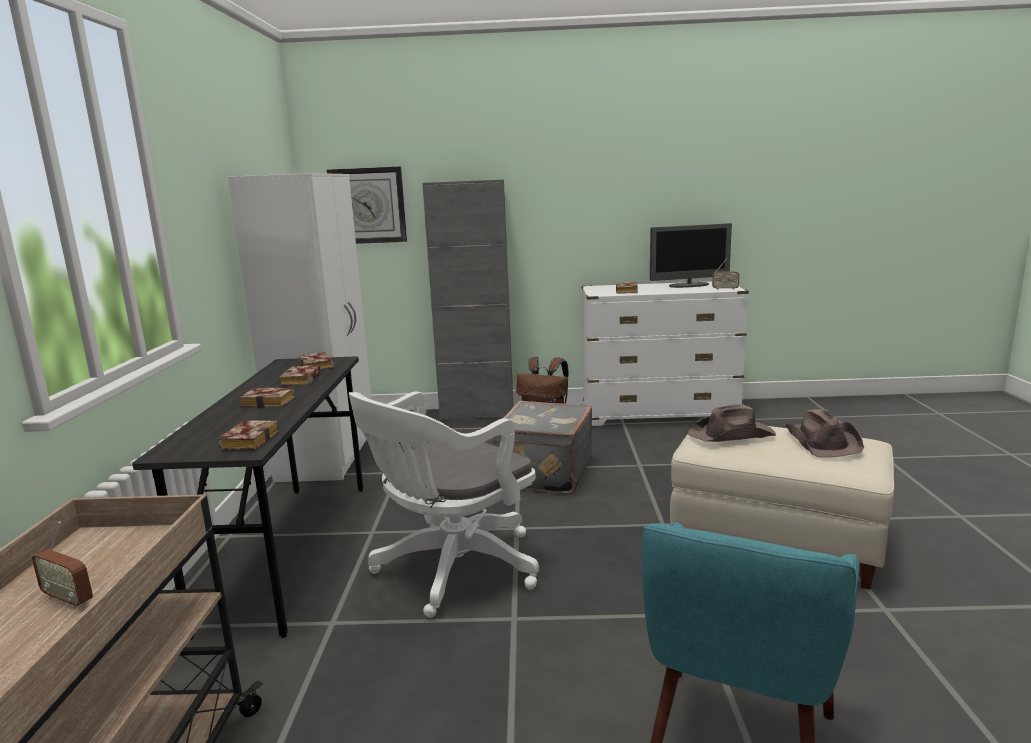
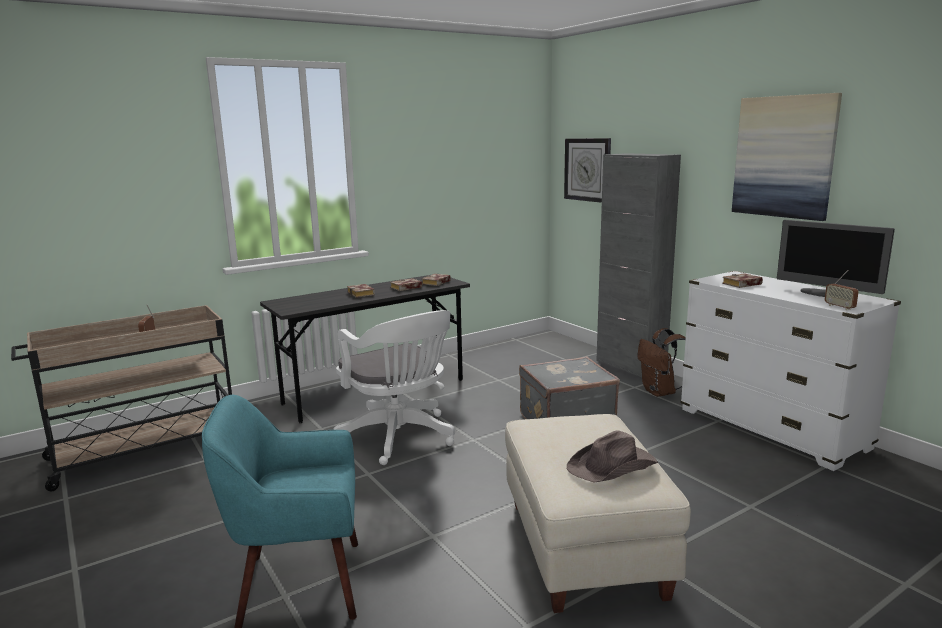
camera: 55 degrees right, 0 degrees up
book [218,421,279,450] -> none
white wardrobe [228,173,372,482] -> none
white office chair [349,391,539,618] -> white office chair turned 135 degrees counterclockwise [333,310,455,465]
brown hat [688,404,776,442] -> none
none -> picture [732,93,842,221]

